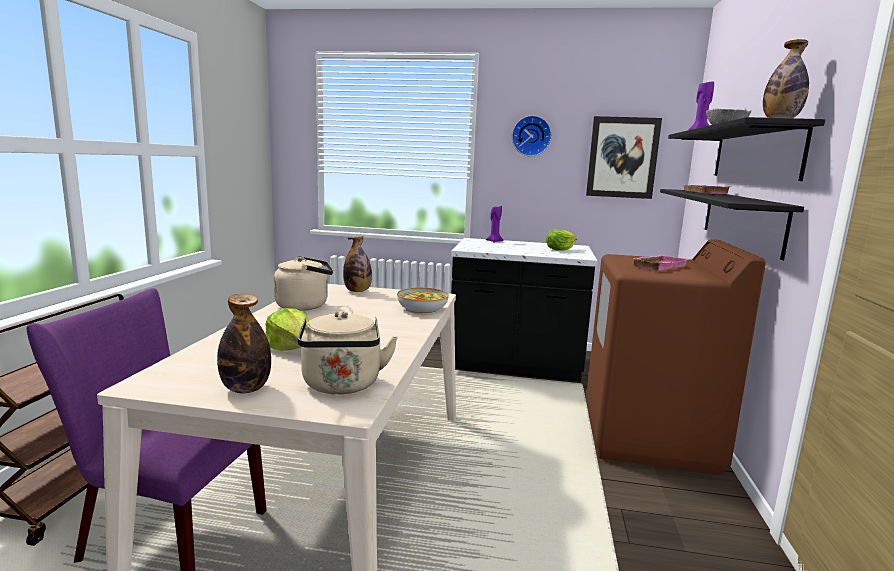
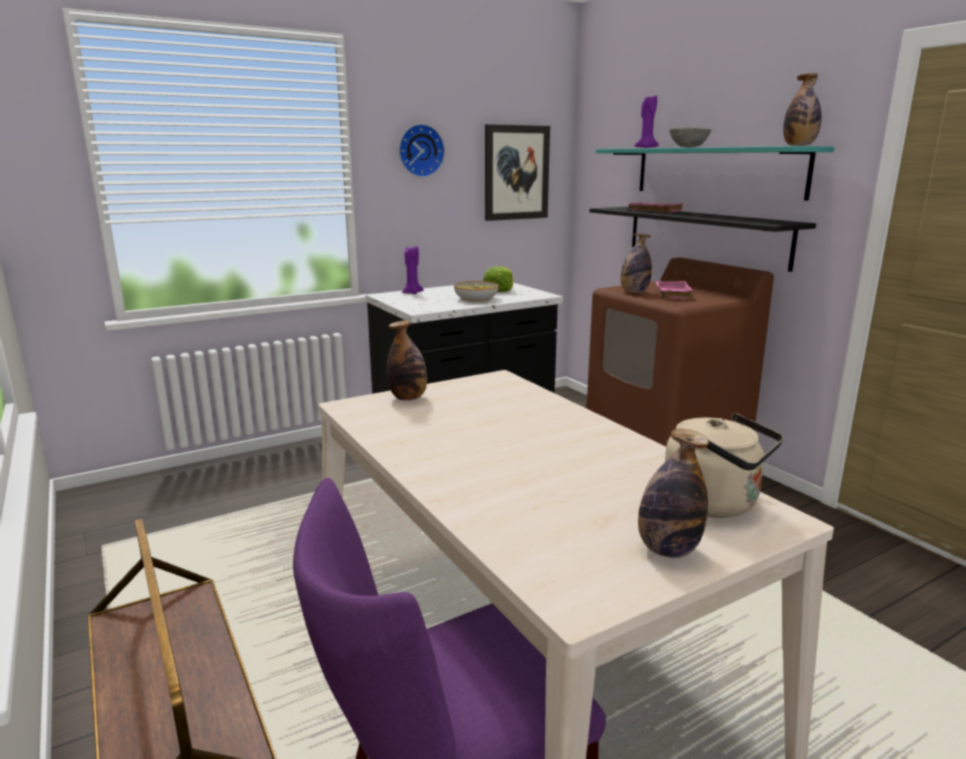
camera: 40 degrees left, 5 degrees up
lettuce [265,308,309,351] -> none
beige kettle [274,256,333,311] -> none
bowl [397,287,449,314] -> bowl moved to [454,281,499,302]
black shelf [668,117,825,181] -> turquoise shelf [596,146,835,201]
none -> bottle [621,233,652,293]

